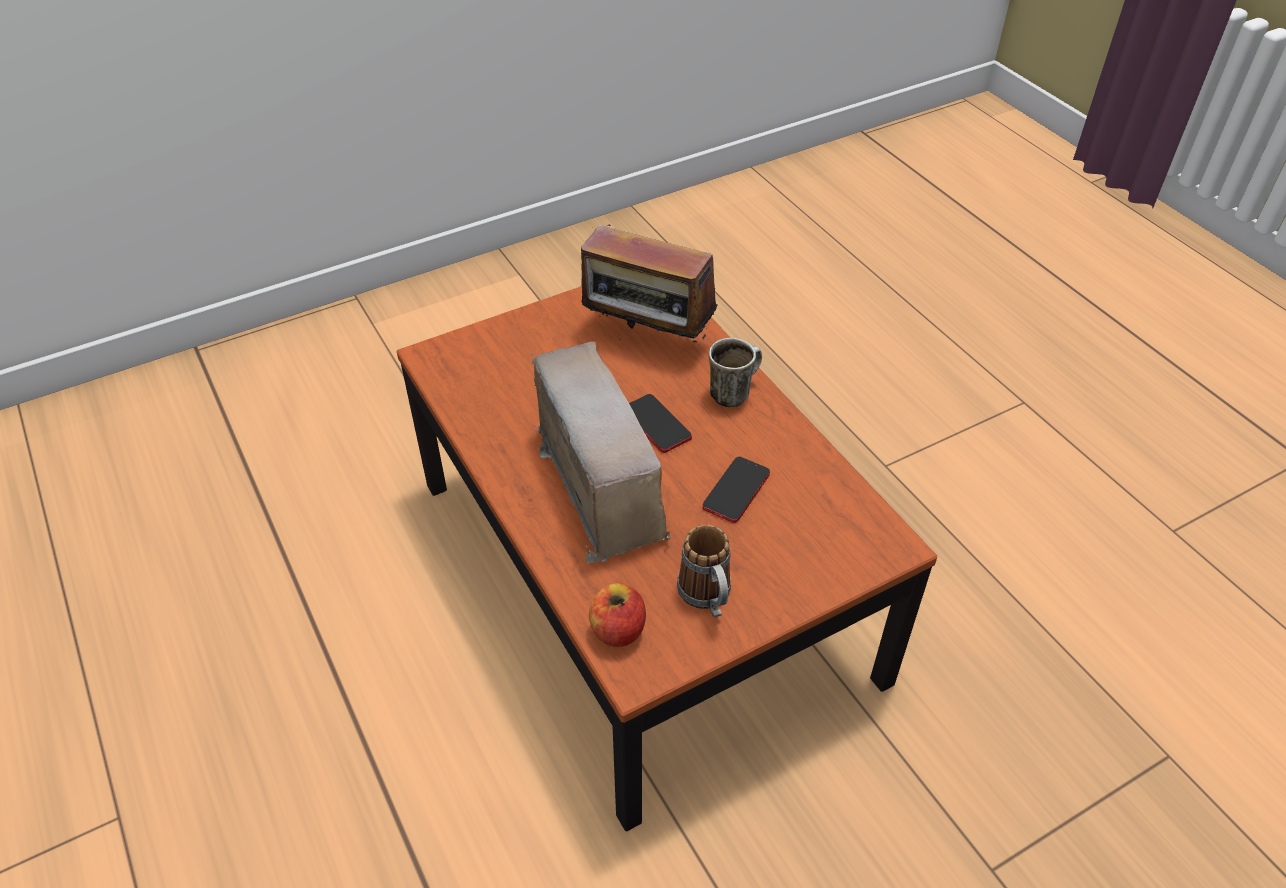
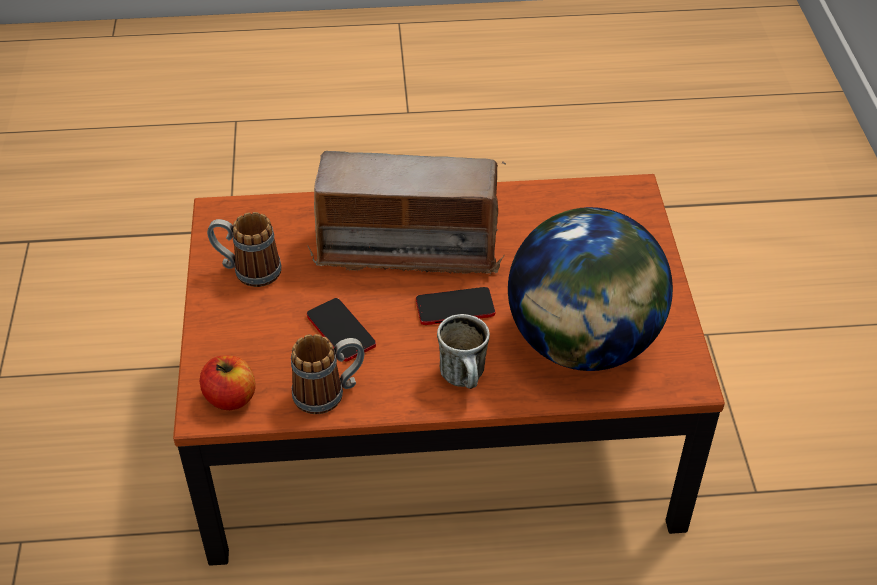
camera: 115 degrees right, 0 degrees up
radio [581,213,717,345] -> globe [508,207,673,371]
apple [589,583,646,647] -> apple moved to [200,355,256,410]
none -> mug [291,334,365,414]

